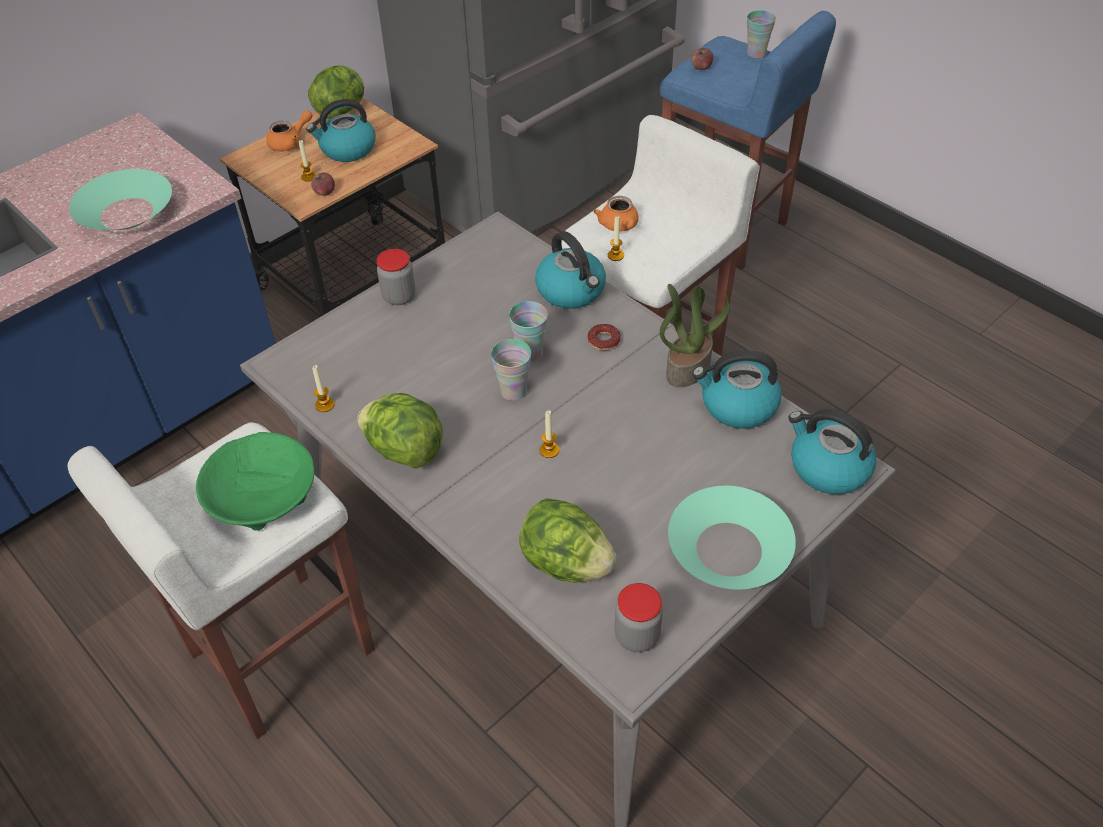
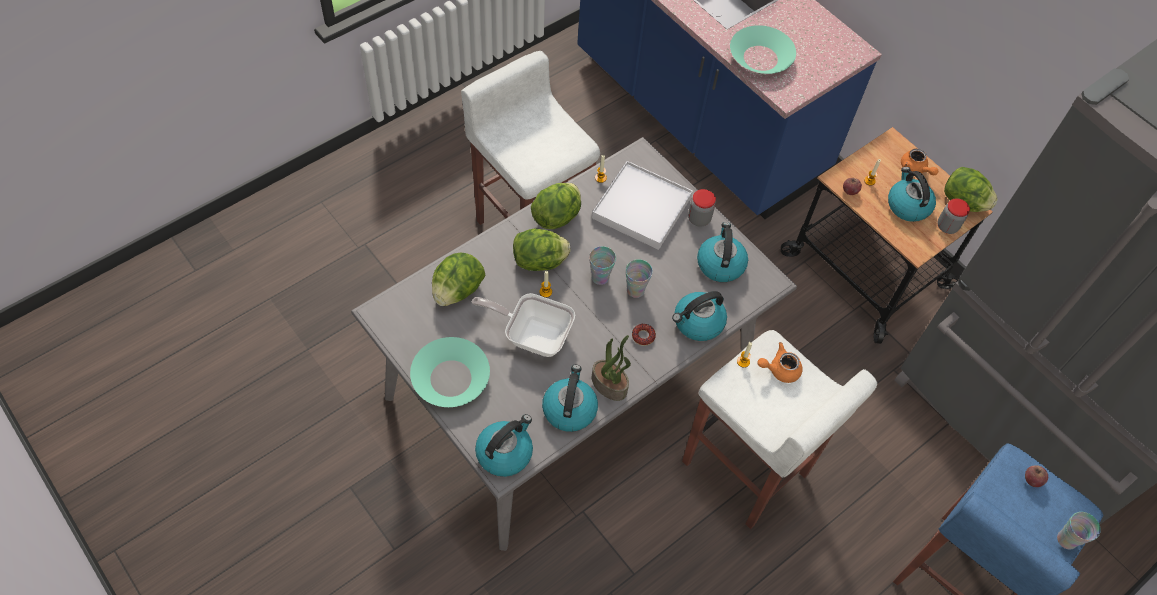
camera: 90 degrees right, 10 degrees up
green bowl [196,432,314,531] -> none
jar [615,583,663,652] -> jar moved to [938,198,970,234]
none -> frying pan [472,293,575,357]
none -> lettuce [513,228,570,271]
none -> white tray [592,161,693,250]
none -> kettle [697,222,748,282]

